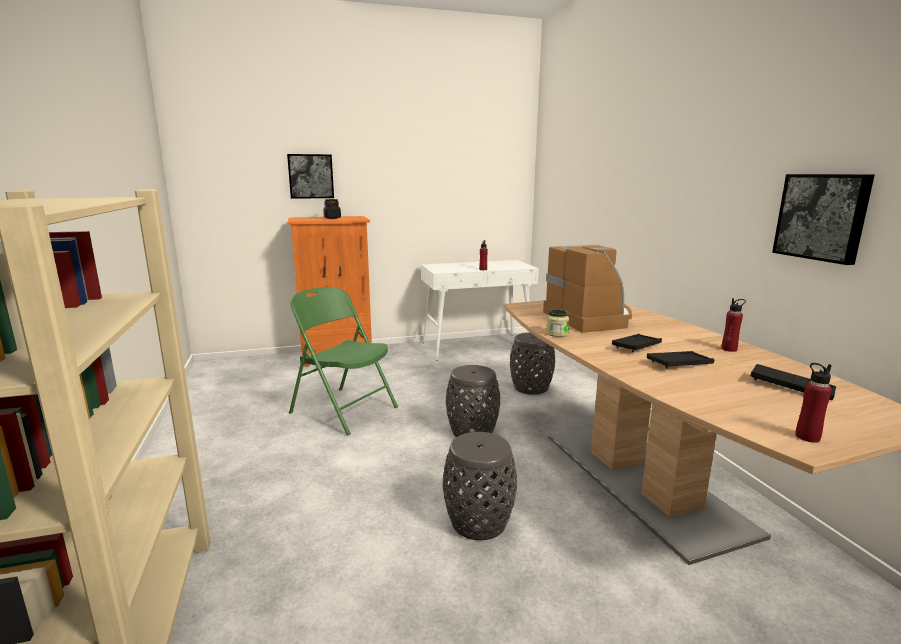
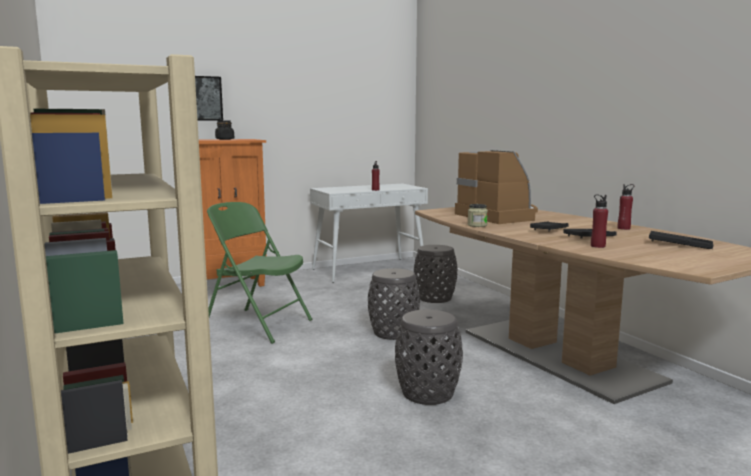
camera: 10 degrees left, 5 degrees down
picture [772,174,875,265] -> none
red bottle [795,363,832,443] -> red bottle moved to [591,194,608,248]

